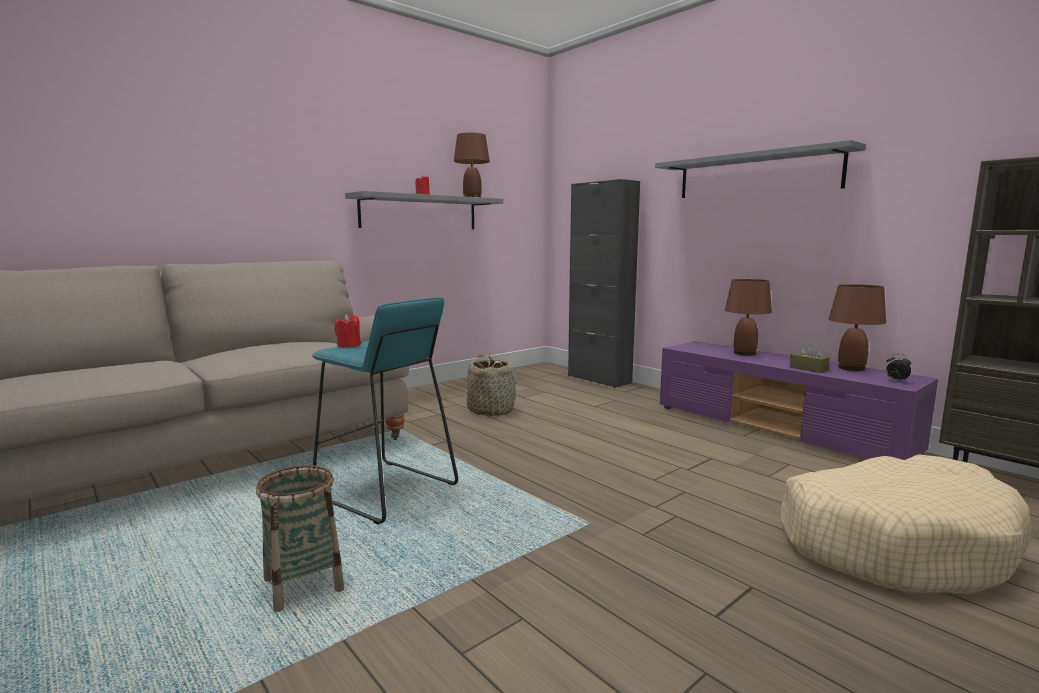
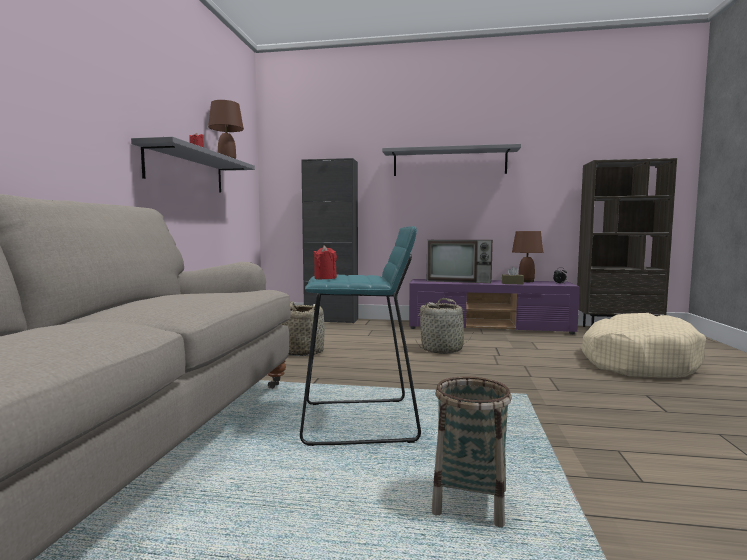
camera: 40 degrees left, 5 degrees down
brown table lamp [725,279,772,356] -> television [427,240,493,283]
none -> basket [416,298,474,354]

